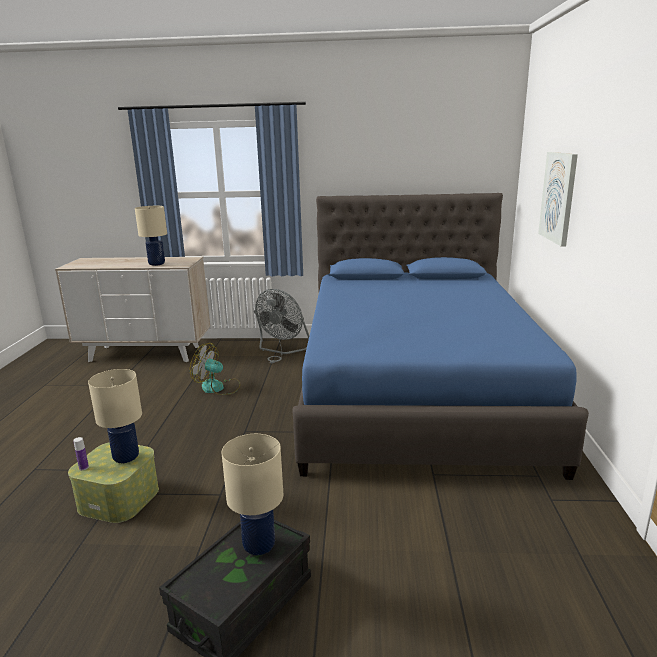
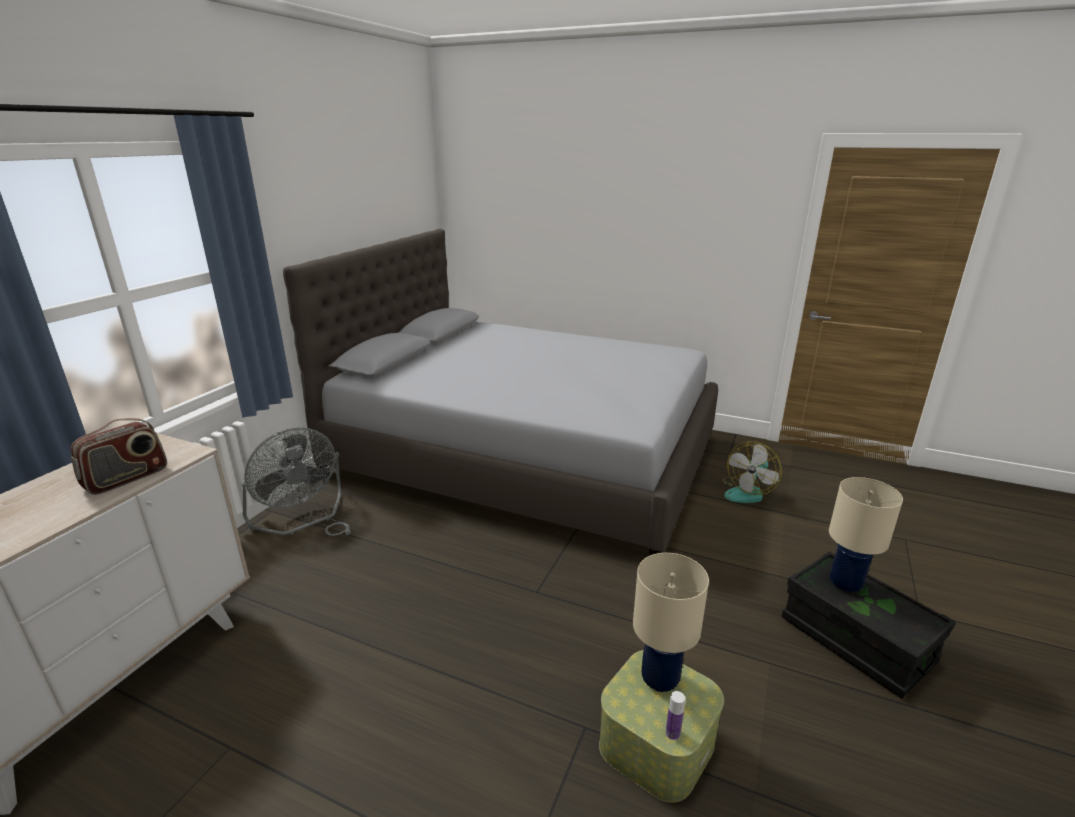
camera: 70 degrees left, 5 degrees up
beige table lamp [135,206,167,266] -> radio [71,418,167,495]
fan [190,343,241,395] -> fan moved to [722,441,782,503]
blue bed [292,193,589,480] -> grey bed [283,229,718,555]
picture [538,152,578,246] -> none

